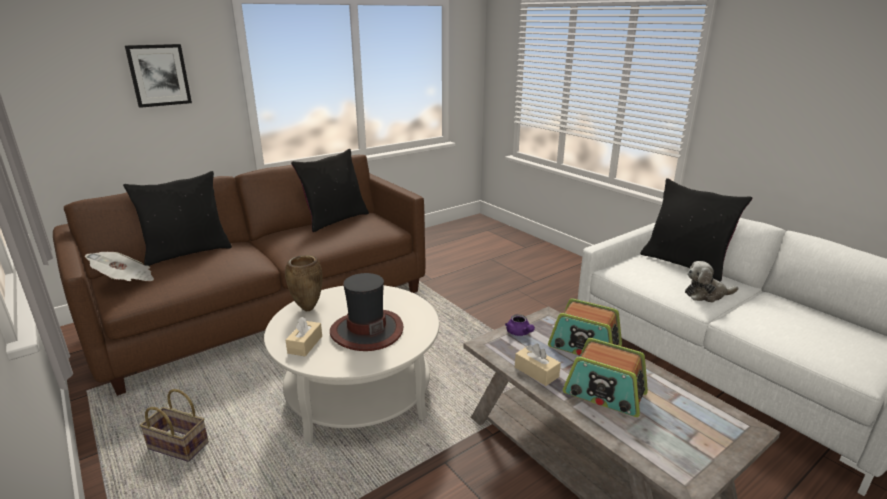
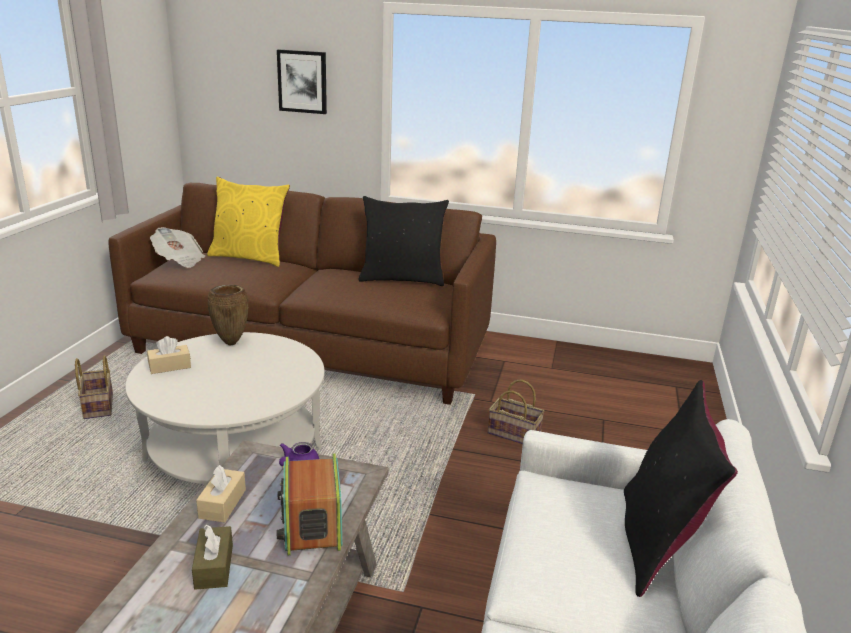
camera: 50 degrees right, 0 degrees up
black pillow [123,171,232,266] -> yellow pillow [207,177,290,267]
hat [330,273,404,351] -> none
radio [563,338,648,417] -> brown tissue box [192,525,233,590]
plush toy [685,261,738,303] -> none
none -> basket [488,379,545,444]

